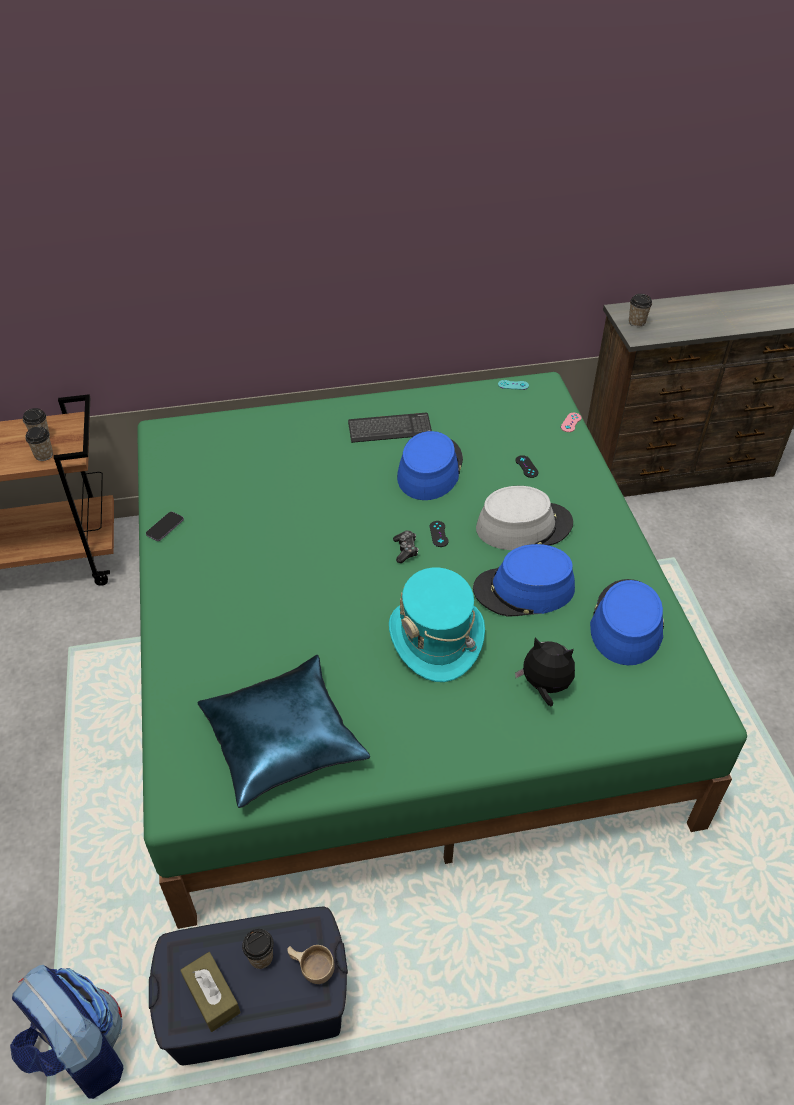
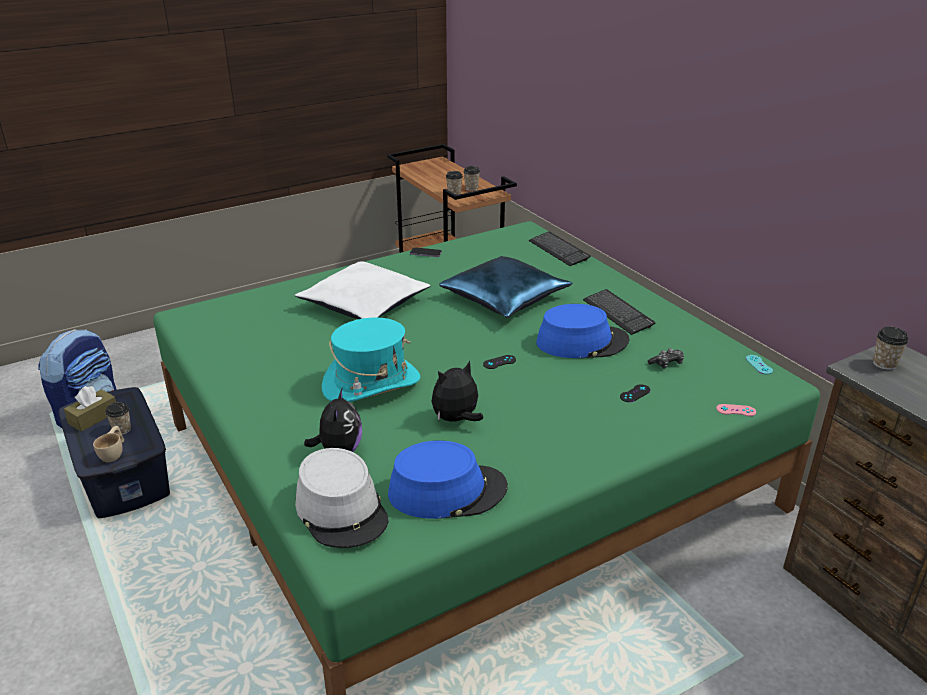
camera: 70 degrees right, 15 degrees down
blue pillow [198,655,370,808] -> blue pillow moved to [439,256,573,317]
game controller [393,530,418,563] -> game controller moved to [648,348,684,368]
blue hat [473,544,575,617] -> plush toy [431,361,483,422]
grey hat [476,486,573,550] -> grey hat moved to [295,448,389,548]
none -> white pillow [295,261,430,319]
none -> keyboard [529,232,591,266]

